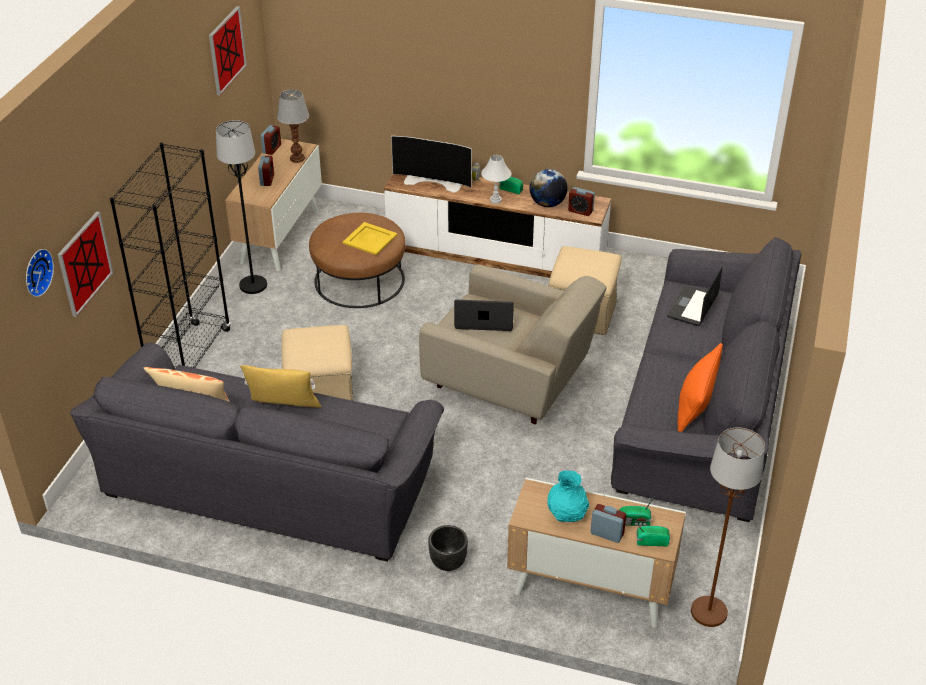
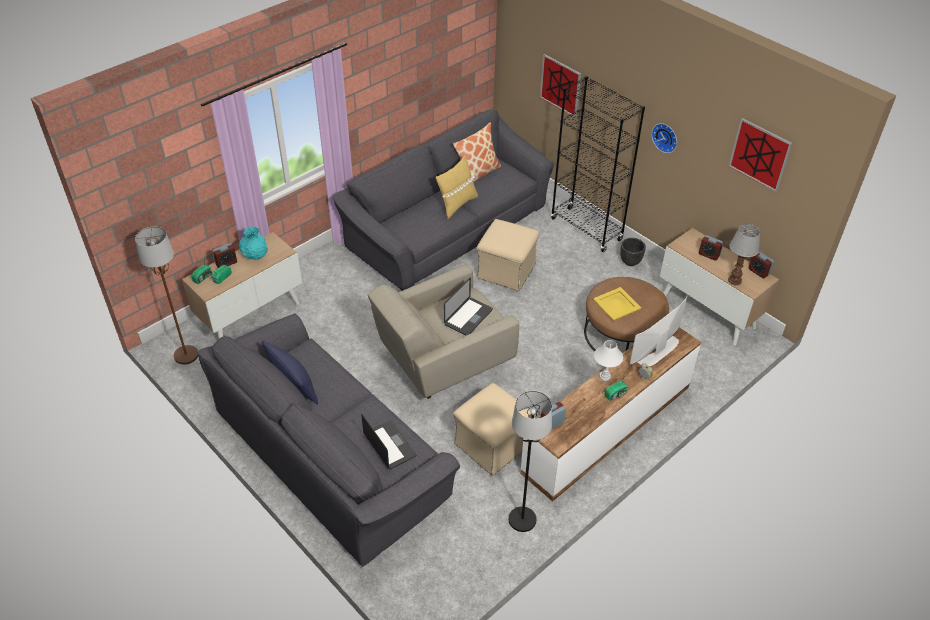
camera: 120 degrees right, 5 degrees up
wall clock [26,249,54,297] -> wall clock moved to [651,123,677,153]
black floor lamp [216,120,267,294] -> black floor lamp moved to [509,391,552,532]
black planter [428,525,468,571] -> black planter moved to [620,238,646,266]
globe [530,169,568,207] -> none
orange pillow [677,343,723,432] -> blue pillow [262,340,318,404]

